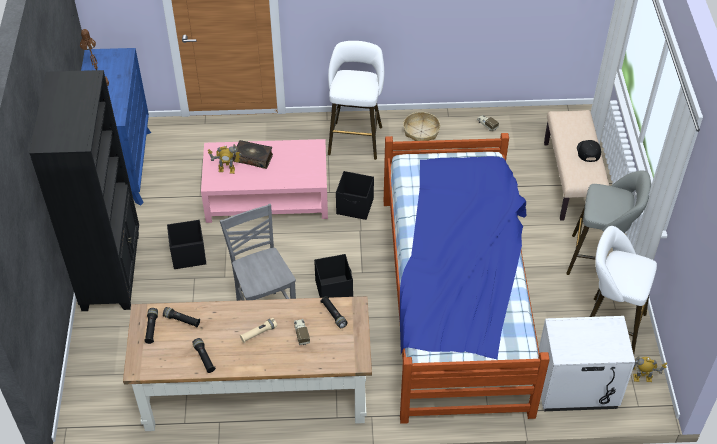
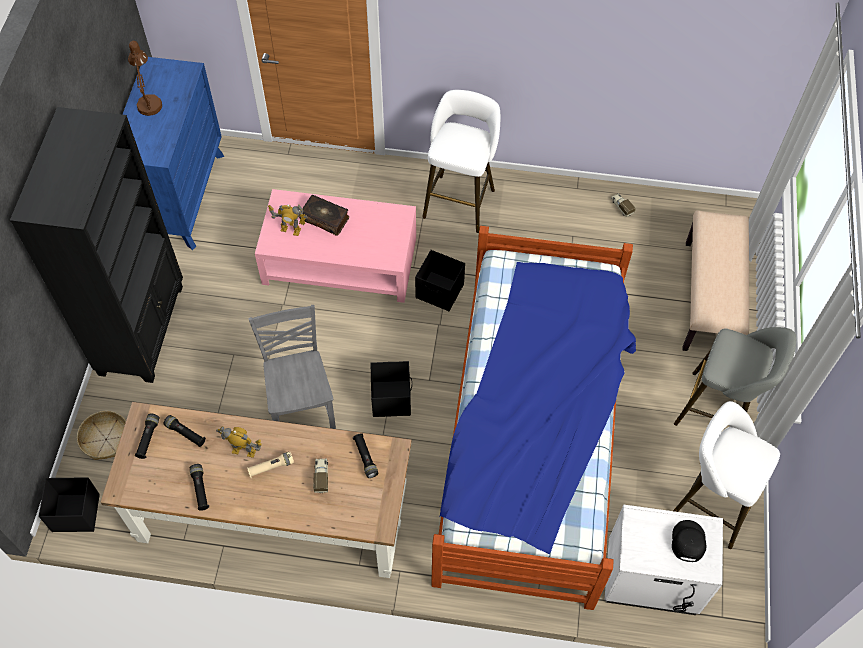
camera: 10 degrees right, 10 degrees up
black storage box [167,220,206,269] -> black storage box moved to [39,477,100,532]
basket [403,112,440,141] -> basket moved to [77,411,126,460]
black cap [577,140,601,162] -> black cap moved to [672,520,706,562]
toy robot [633,356,667,382] -> toy robot moved to [216,426,262,458]

